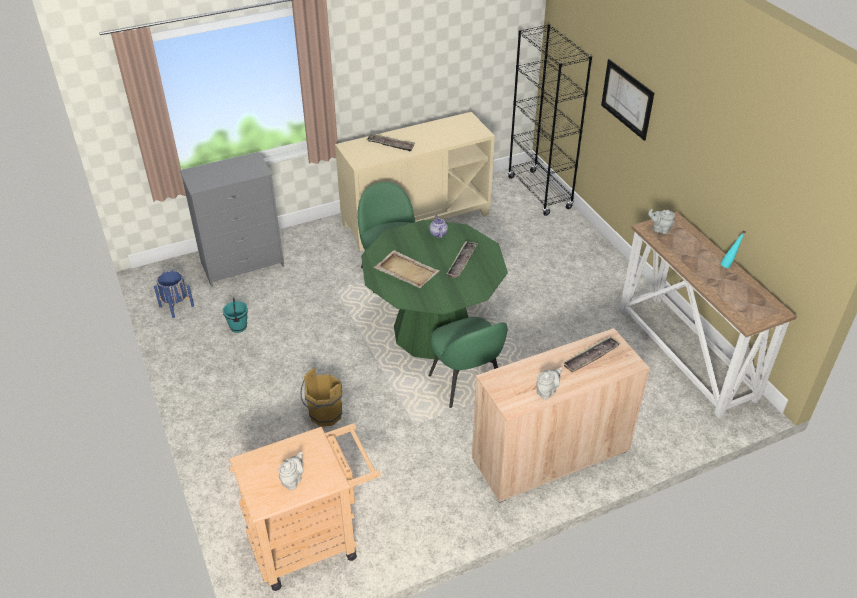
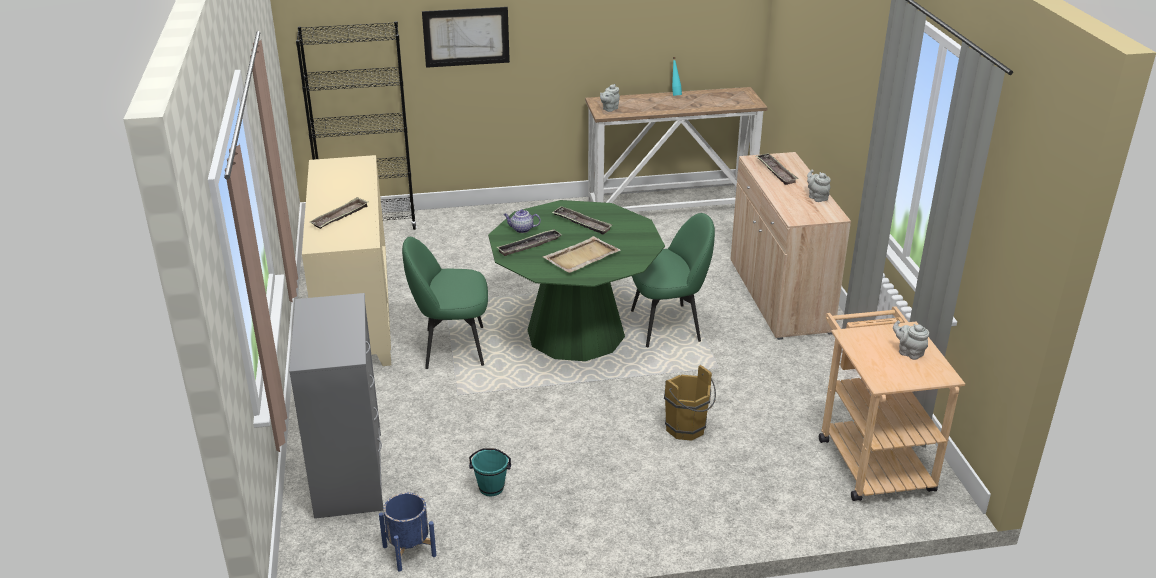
camera: 75 degrees left, 10 degrees down
none -> tray [497,230,562,256]

